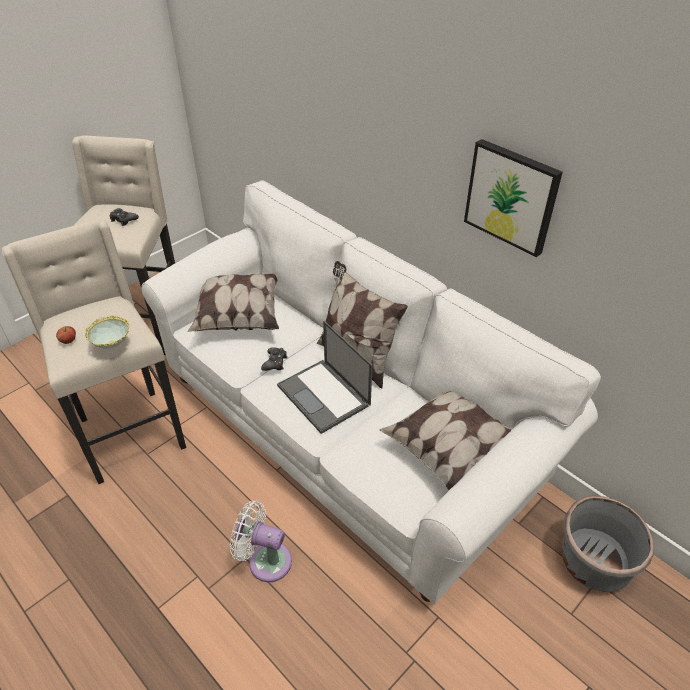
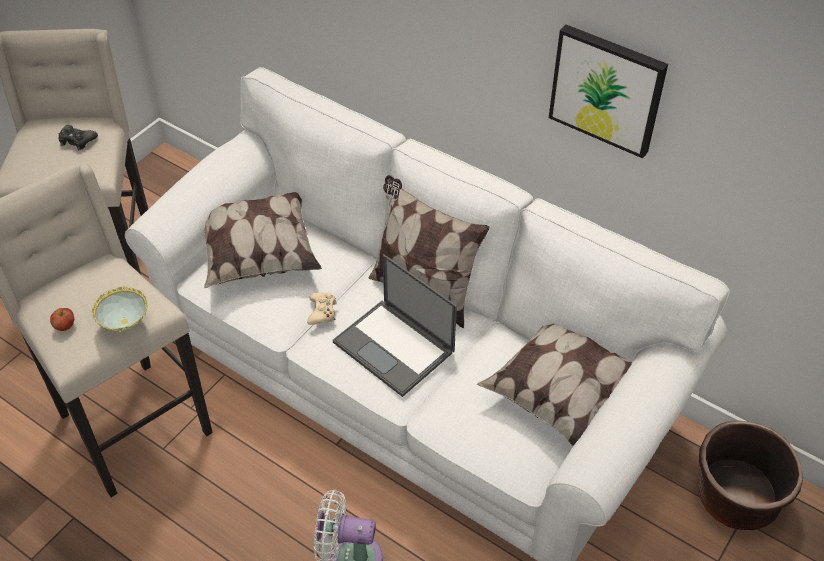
camera: 10 degrees left, 5 degrees up
black game controller [261,347,288,371] -> beige game controller [307,292,337,325]
grey planter [561,496,654,592] -> brown planter [697,421,803,530]

